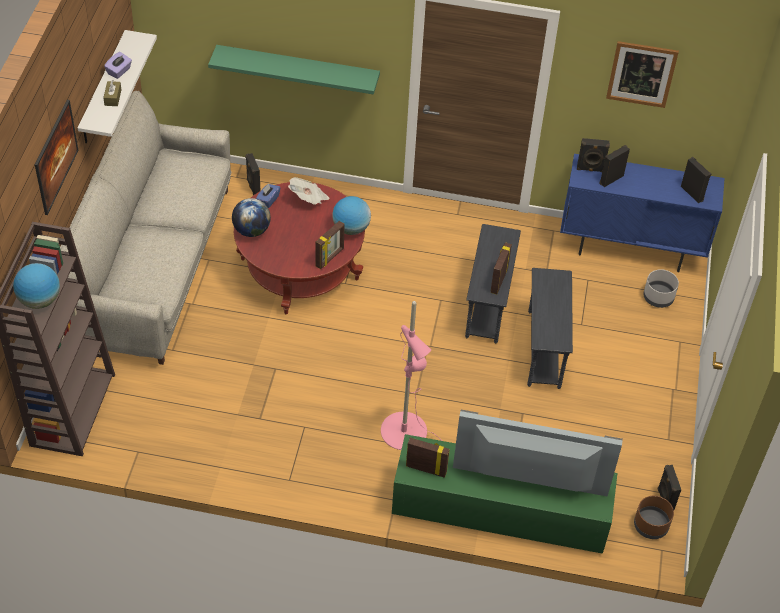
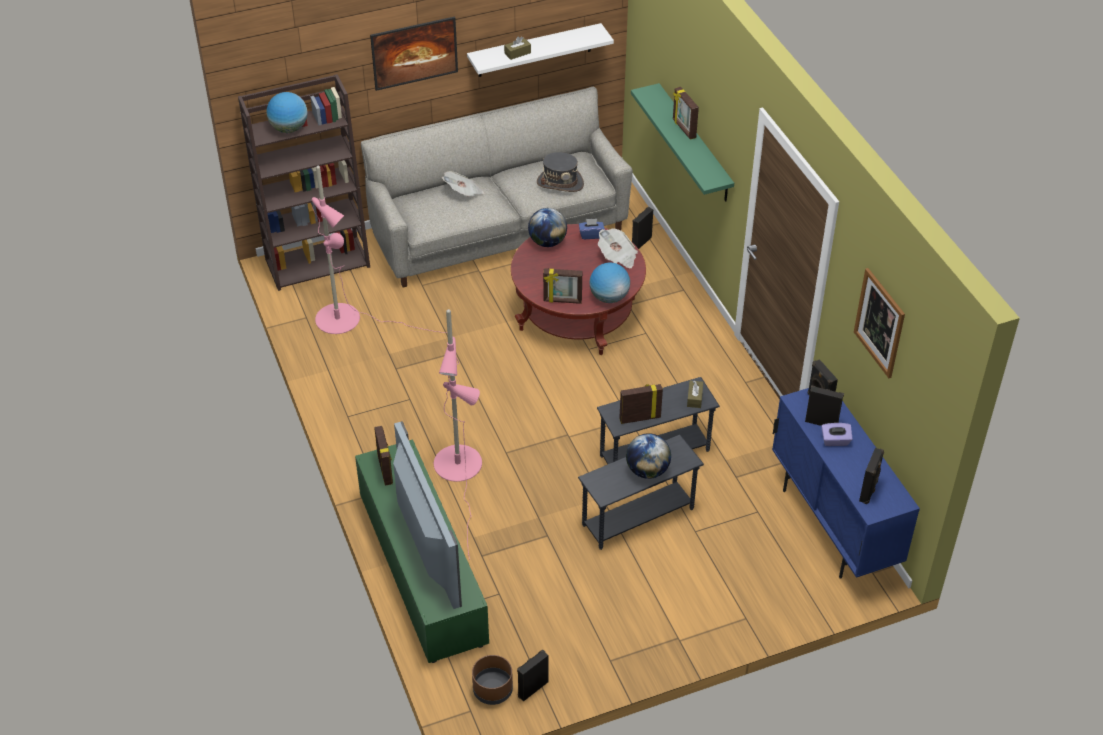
camera: 60 degrees right, 5 degrees down
purple tissue box [104,52,132,79] -> purple tissue box moved to [821,423,853,446]
grey planter [643,269,679,308] -> none
none -> pink floor lamp [312,166,447,334]
none -> newspaper [442,171,484,197]
none -> grey hat [537,152,584,192]
none -> globe [626,433,671,479]
none -> picture frame [673,87,699,140]
none -> brown tissue box [687,381,703,408]

